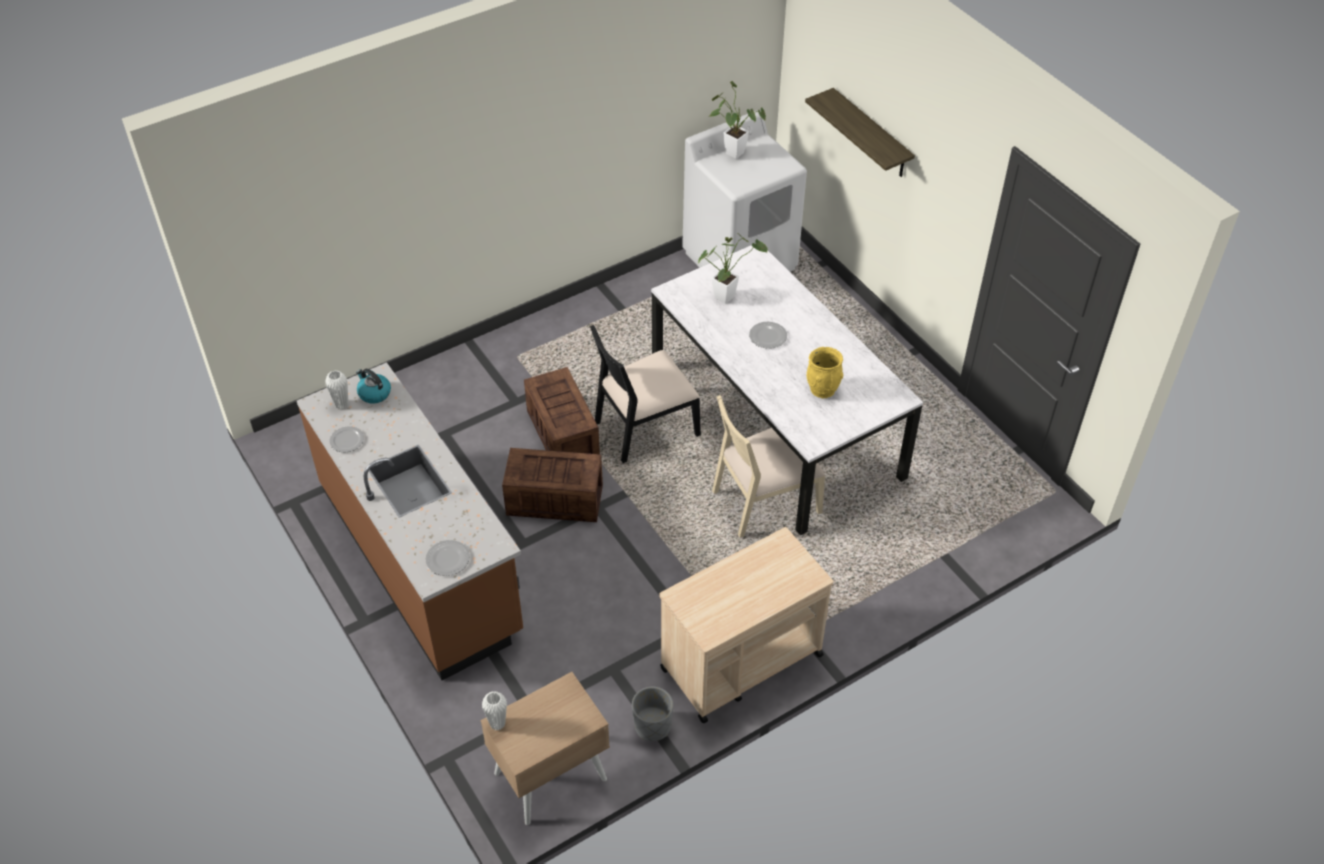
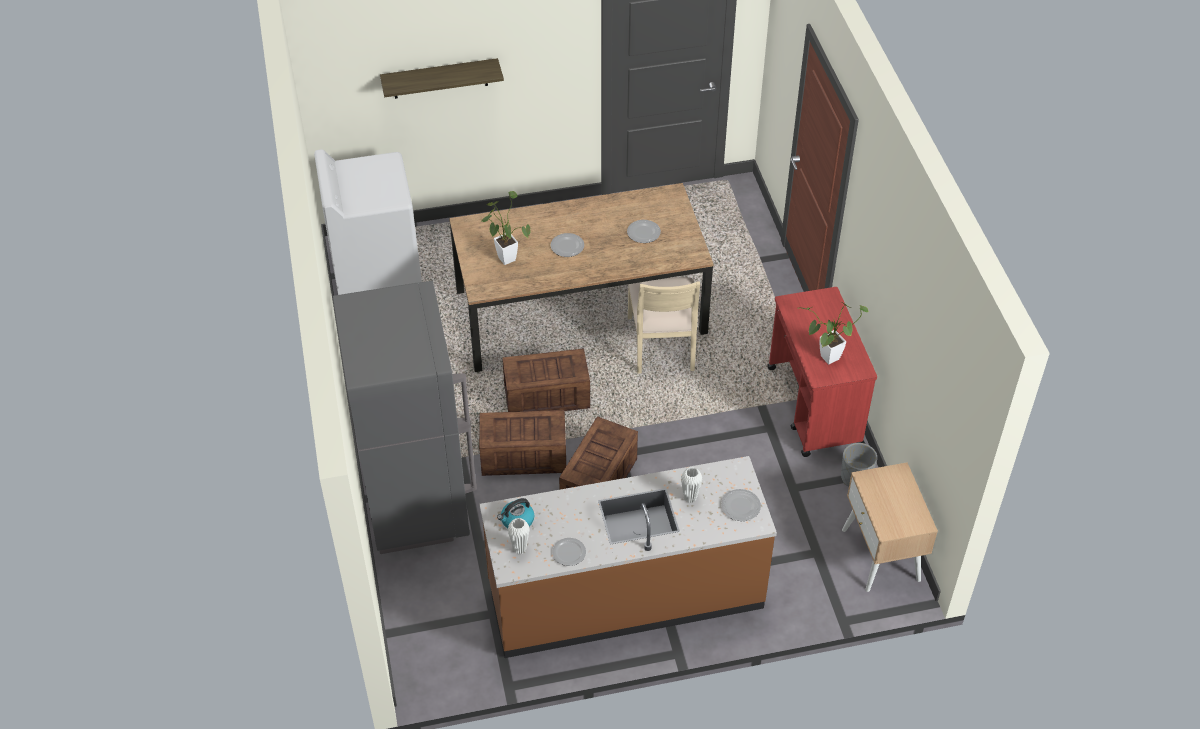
camera: 70 degrees left, 0 degrees up
white vase [482,691,507,730] -> white vase moved to [681,467,702,503]
black chair [590,325,701,463] -> crate [502,348,590,412]
white dining table [651,245,923,536] -> brown dining table [449,183,713,372]
beige cart [659,527,833,723] -> red cart [767,287,877,457]
potted plant [709,81,766,159] -> potted plant moved to [797,302,868,364]
yellow vase [806,347,843,398] -> plate [627,220,661,243]
none -> grey fridge [333,281,477,554]

